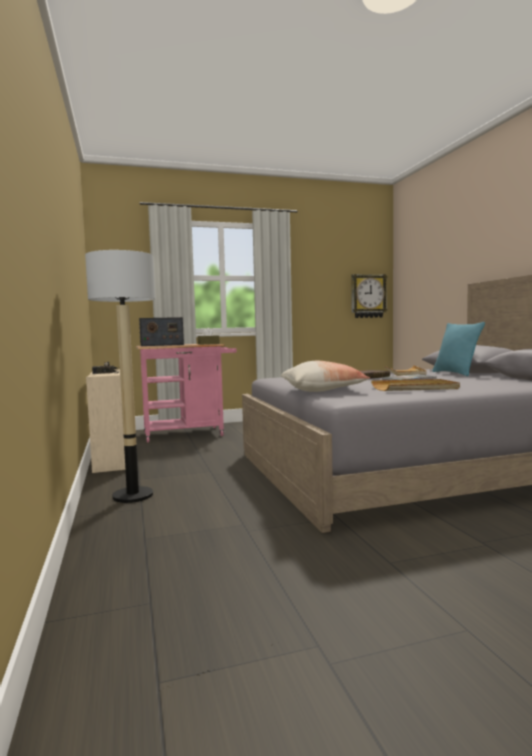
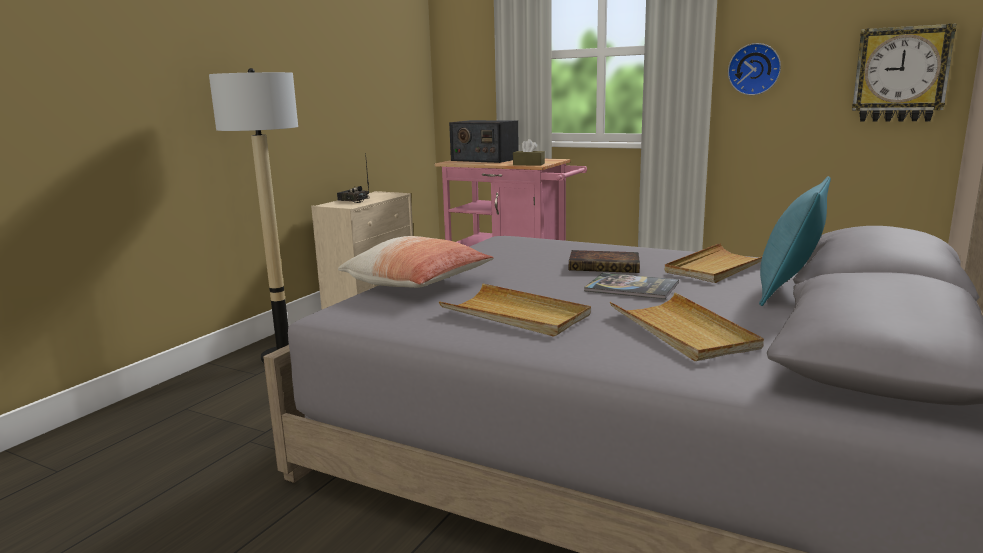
camera: 45 degrees right, 10 degrees up
none -> beige tray [610,292,764,361]
none -> wall clock [728,43,781,95]

